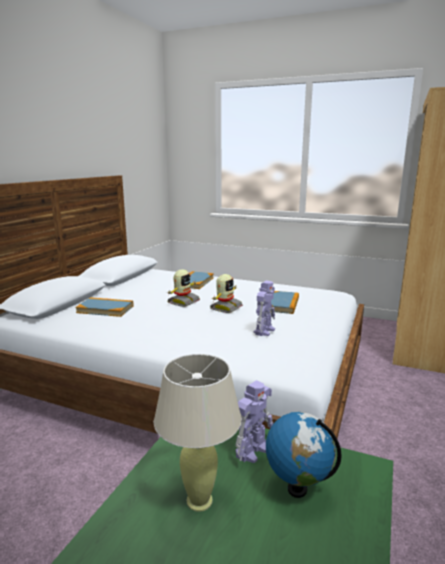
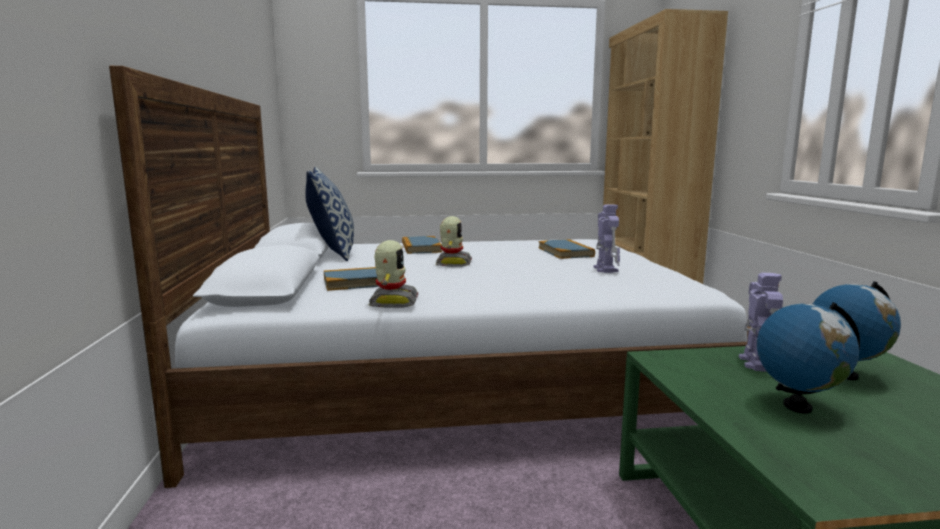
camera: 30 degrees left, 5 degrees down
beige table lamp [154,354,242,512] -> globe [757,302,860,414]
toy robot [210,274,243,313] -> toy robot moved to [369,240,418,308]
none -> pillow [305,167,354,261]

